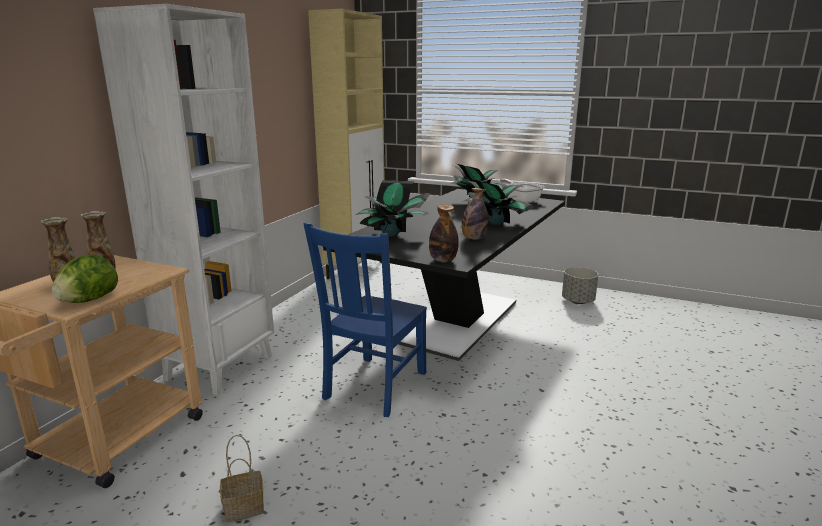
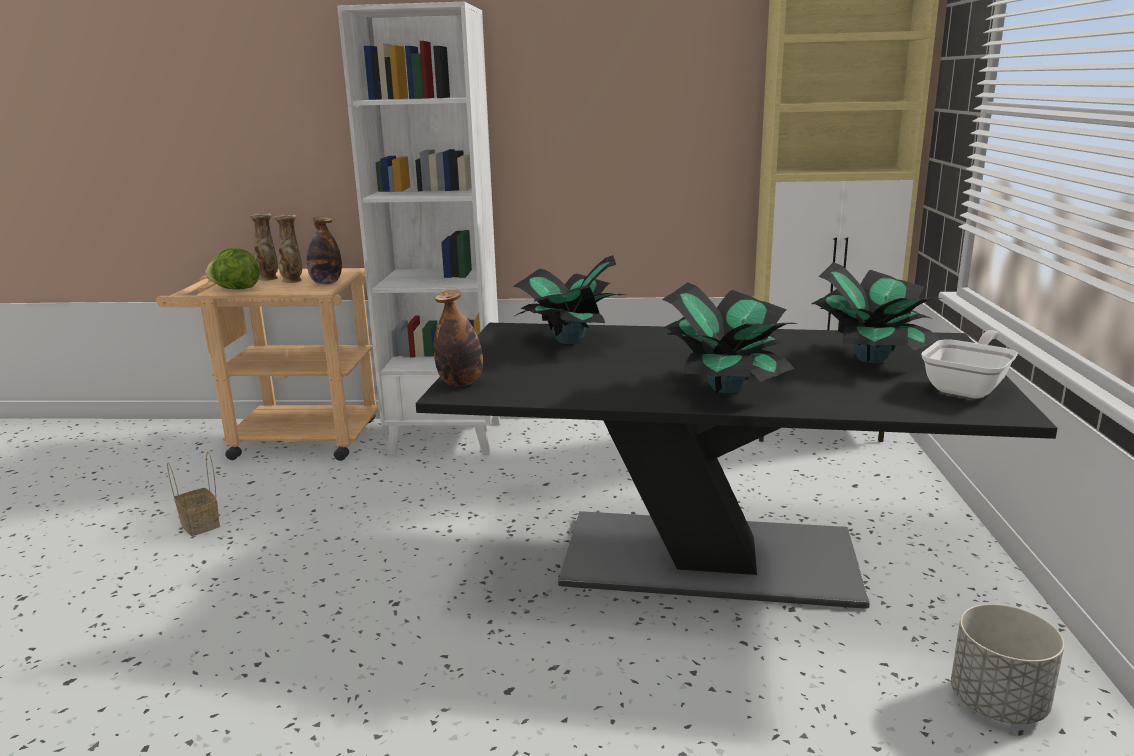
camera: 70 degrees right, 0 degrees up
blue chair [303,223,427,417] -> none
bottle [462,188,488,240] -> bottle moved to [307,217,342,284]

